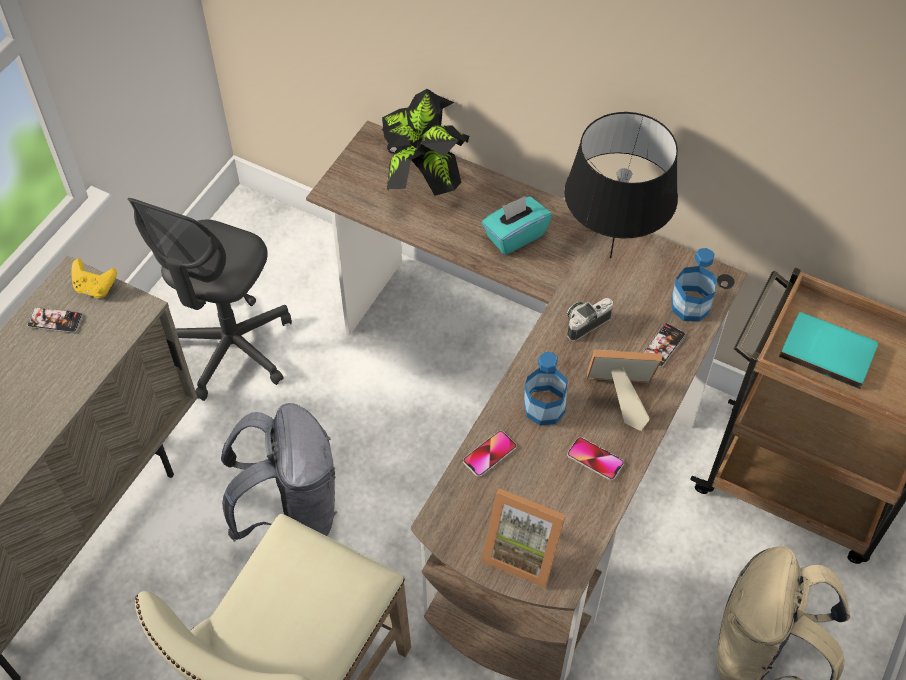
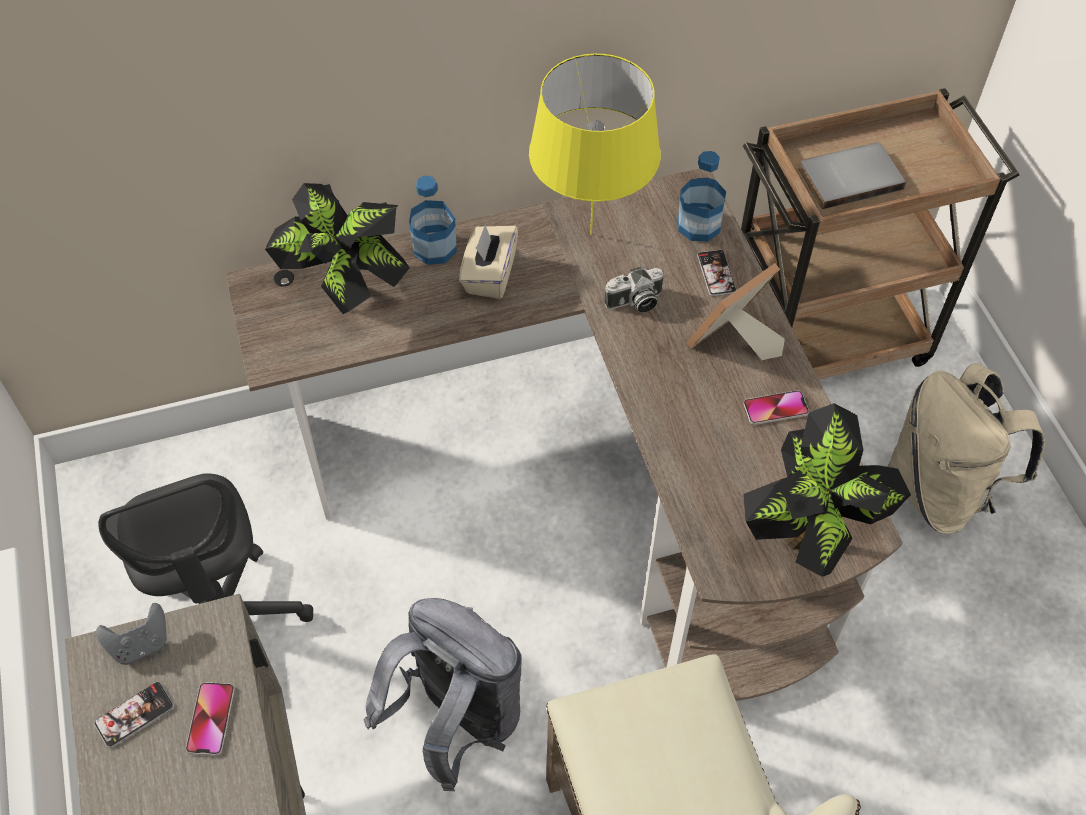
camera: 45 degrees left, 0 degrees up
yellow game controller [71,258,117,298] -> grey game controller [96,603,166,665]
phone [463,431,517,477] -> phone moved to [186,682,235,756]
picture frame [481,488,566,588] -> potted plant [743,403,911,577]
turquoise tissue box [482,196,552,255] -> beige tissue box [459,225,519,299]
bottle [524,352,568,425] -> bottle moved to [409,176,457,265]
black table lamp [564,112,678,258] -> yellow table lamp [529,54,661,235]
camera [567,298,613,341] -> camera turned 120 degrees counterclockwise [604,267,663,312]
turquoise book [779,312,878,389] -> grey book [799,143,906,209]

